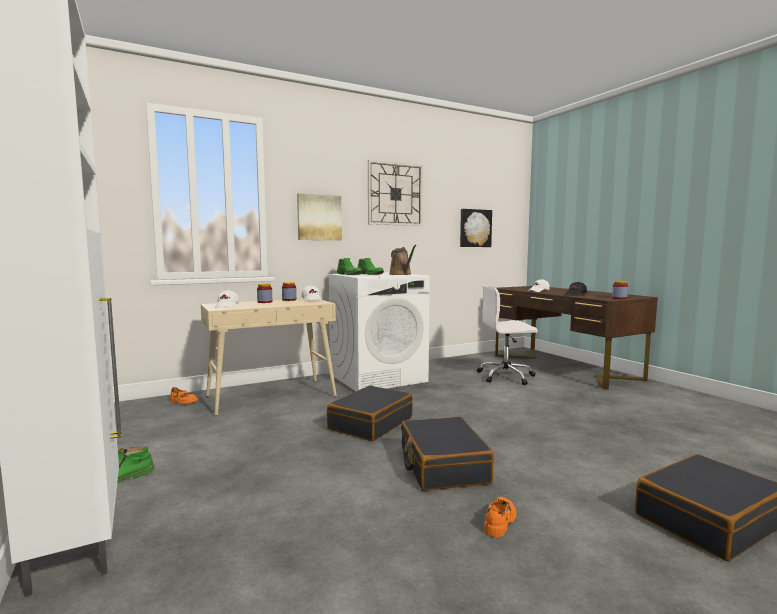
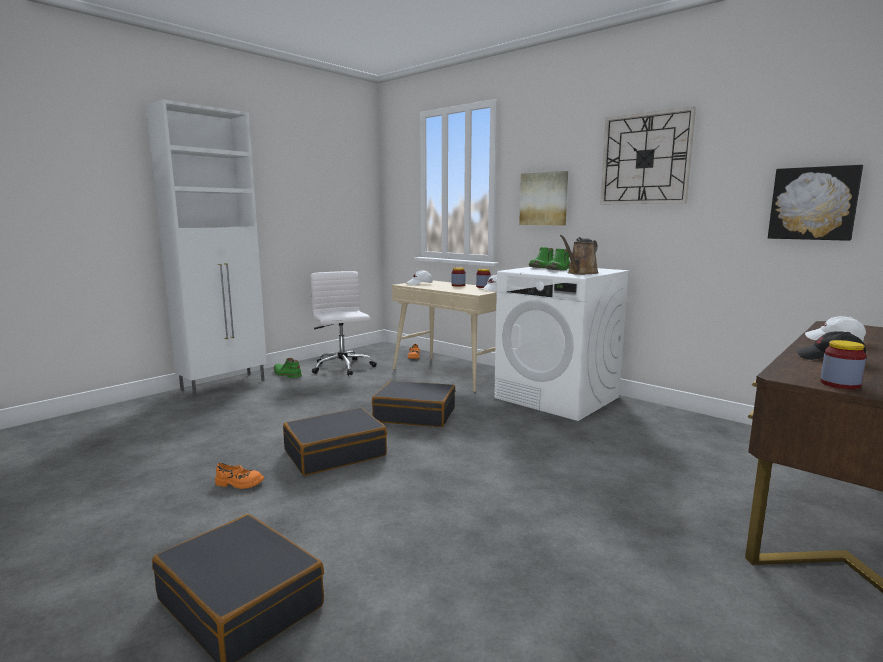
camera: 70 degrees right, 5 degrees up
white office chair [477,285,538,385] -> white office chair moved to [310,271,377,376]

